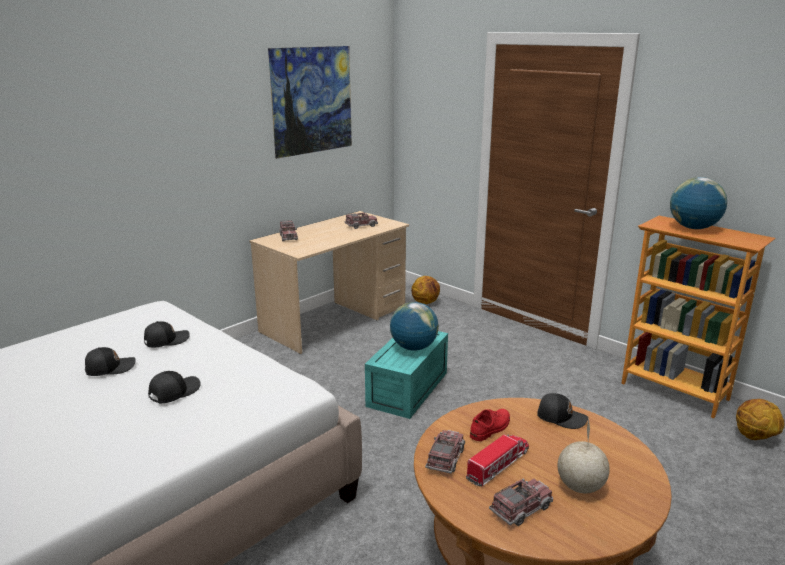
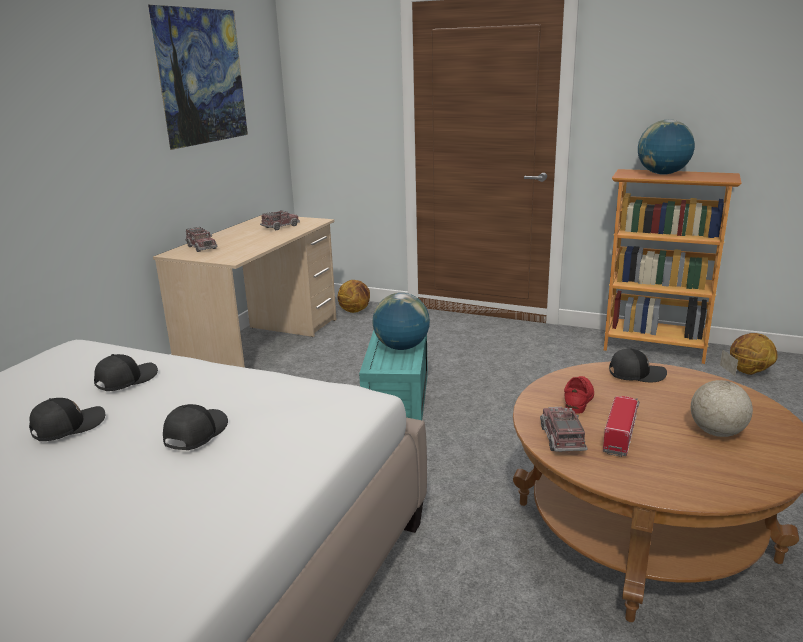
camera: 20 degrees left, 0 degrees up
toy truck [489,479,553,526] -> none

